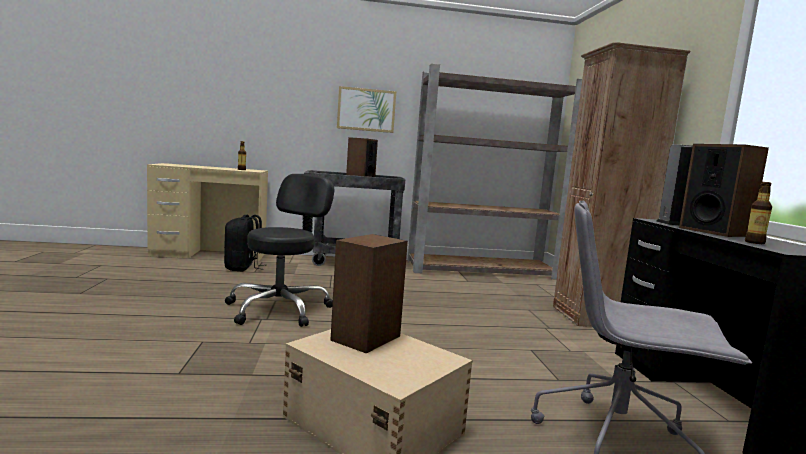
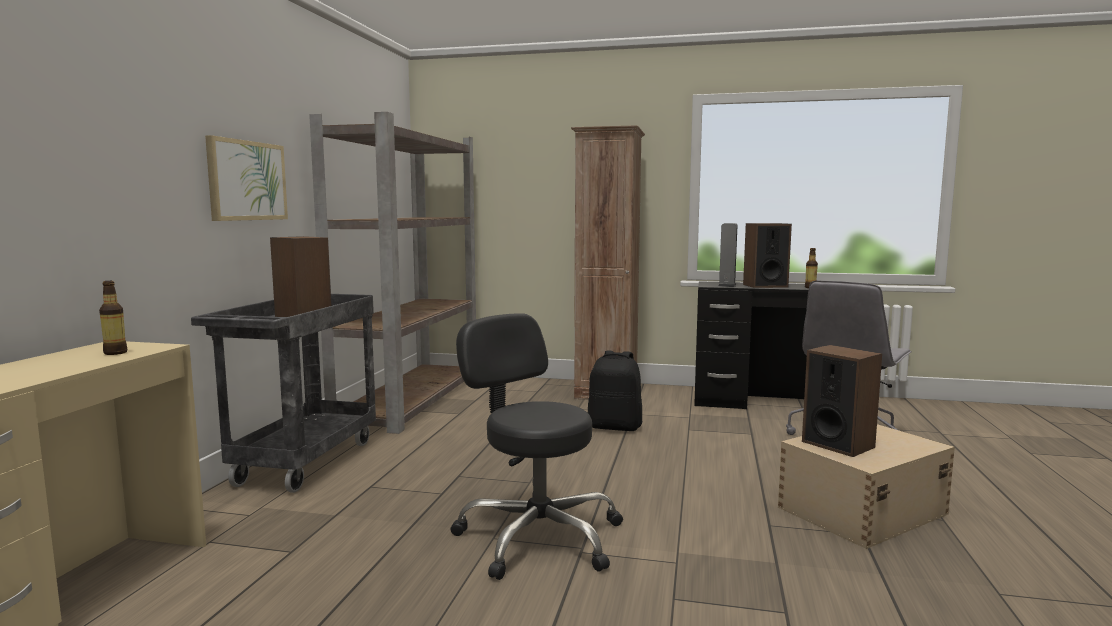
camera: 70 degrees left, 0 degrees up
black backpack [224,215,263,272] -> black backpack moved to [588,350,642,431]

